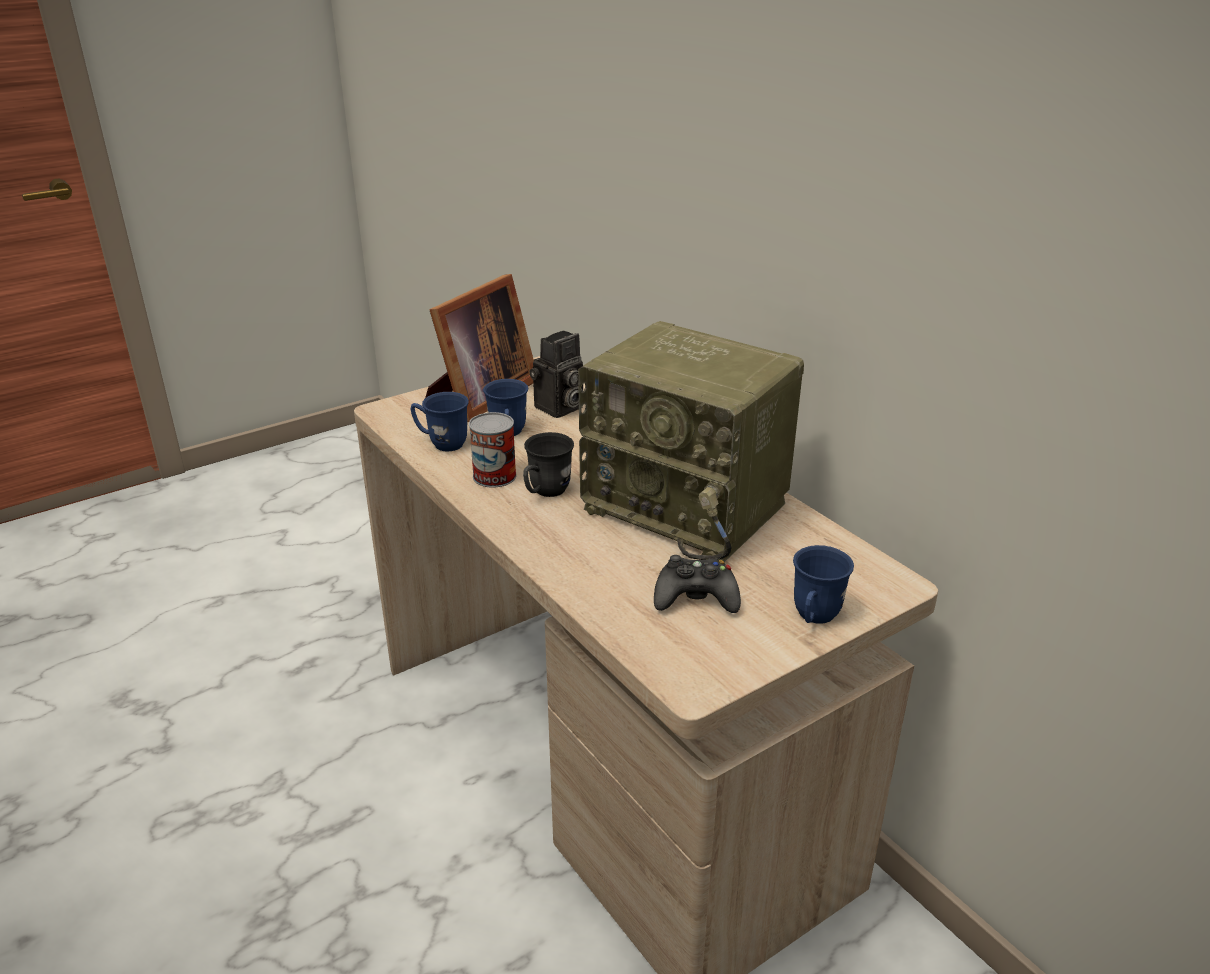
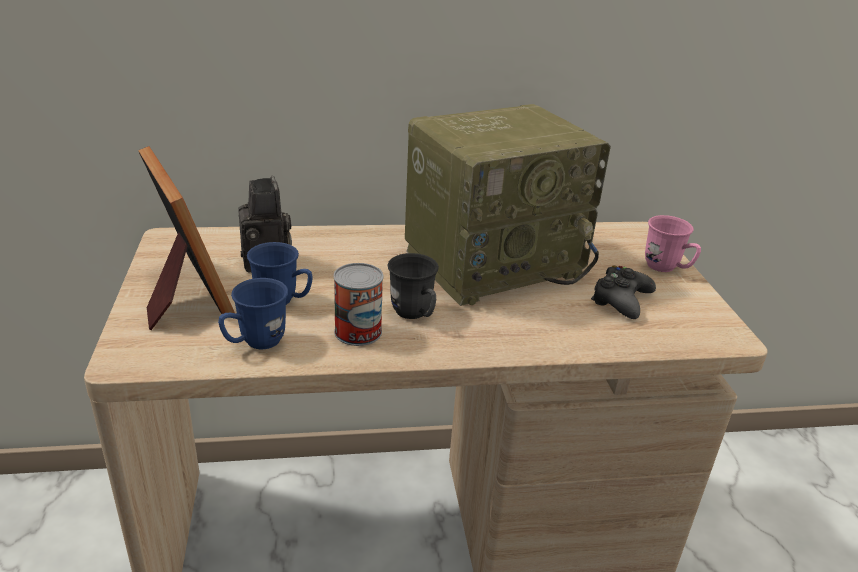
camera: 65 degrees left, 0 degrees up
blue mug [793,545,854,624] -> pink mug [645,215,701,272]

